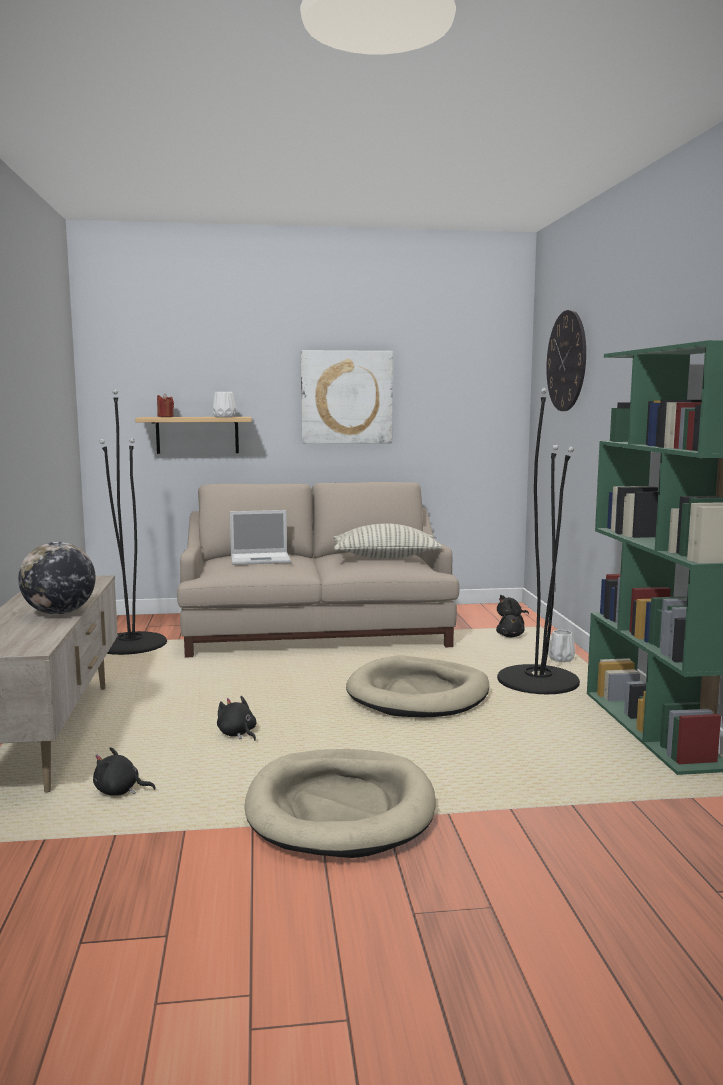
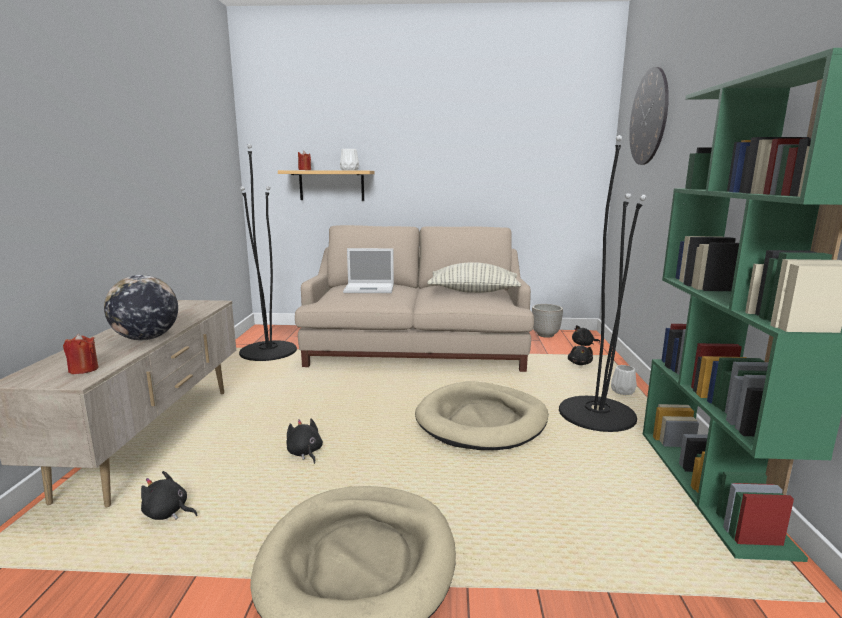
camera: 10 degrees right, 5 degrees up
picture [301,350,393,444] -> none
none -> red candle [63,334,99,374]
none -> planter [532,304,563,338]

